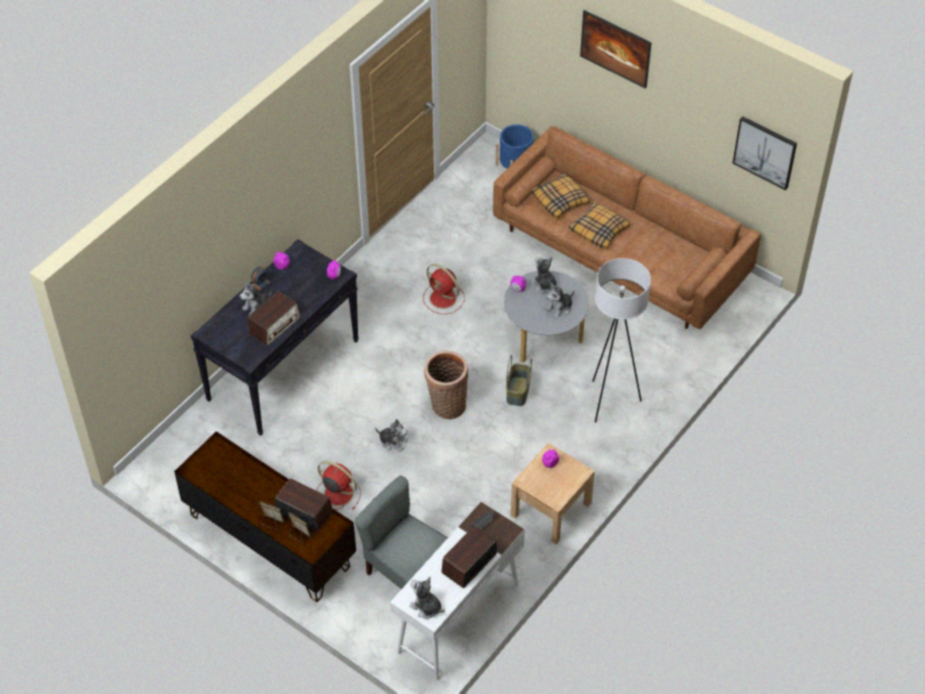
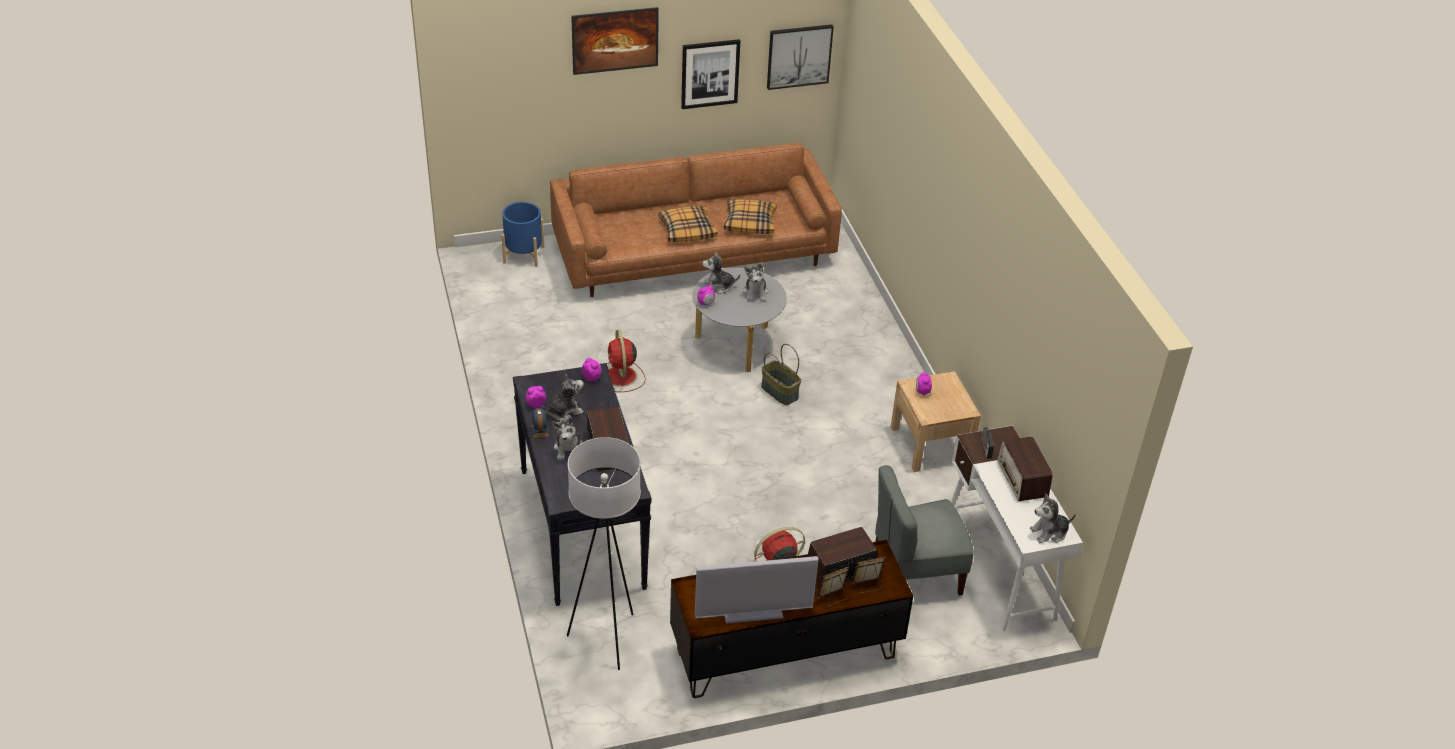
camera: 55 degrees left, 10 degrees down
plush toy [375,419,408,452] -> plush toy moved to [542,374,584,421]
red fan [423,264,465,314] -> red fan turned 90 degrees clockwise [607,330,646,392]
basket [424,351,468,419] -> none
pillow [532,173,590,219] -> pillow moved to [724,199,777,234]
white floor lamp [592,258,651,422] -> white floor lamp moved to [567,437,641,670]
none -> picture [681,39,740,109]
none -> television [695,556,819,624]

